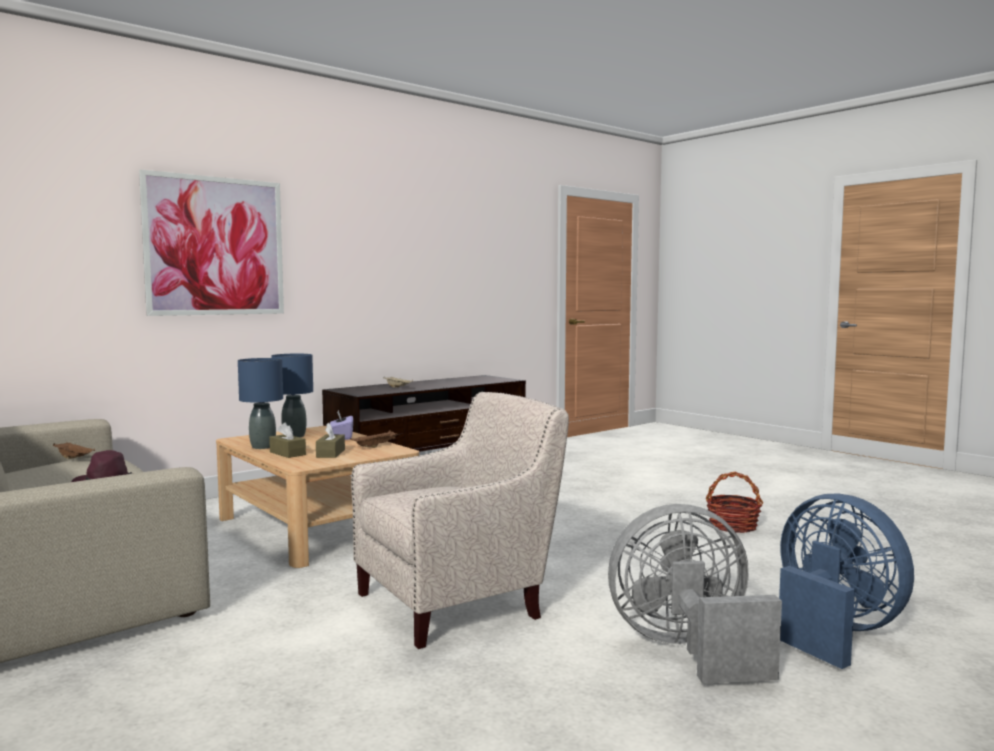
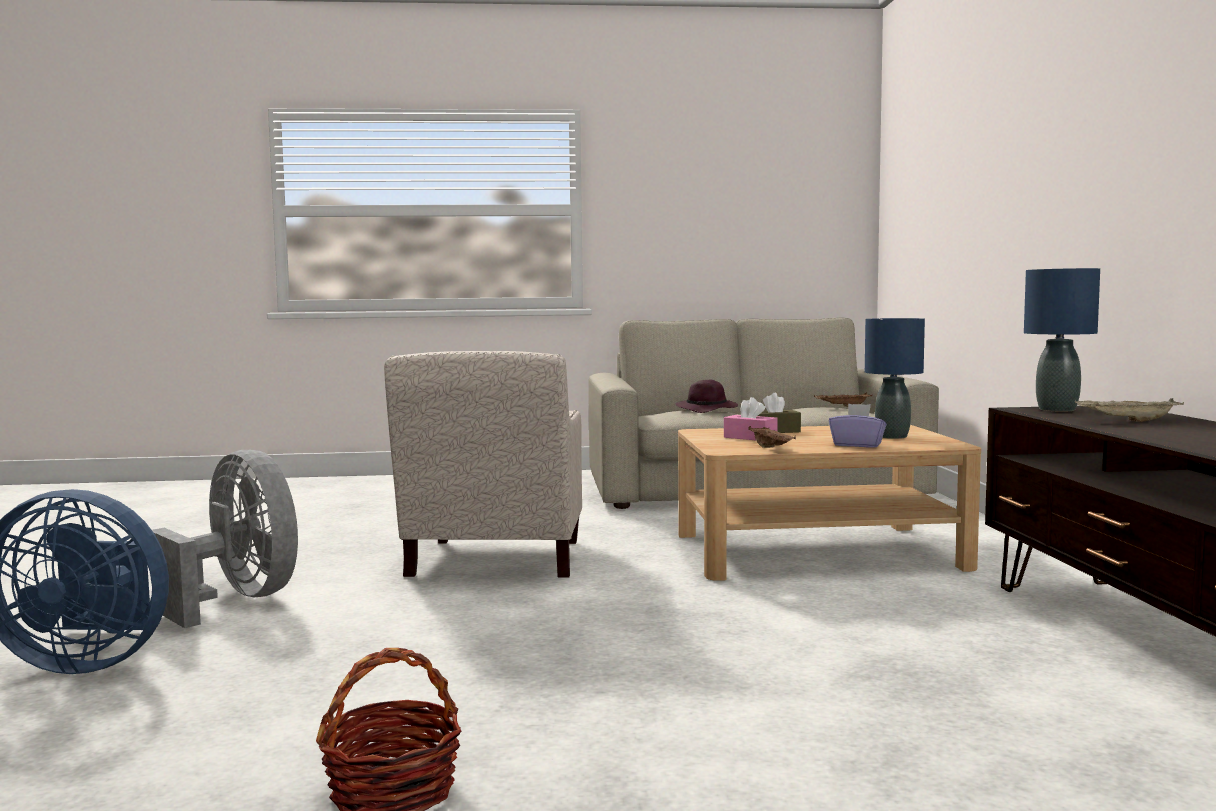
camera: 125 degrees right, 0 degrees up
picture [139,169,284,316] -> none
blue table lamp [238,358,283,449] -> blue table lamp moved to [1024,268,1100,412]
brown tissue box [316,422,345,458] -> pink tissue box [724,397,778,440]
grey fan [608,504,782,683] -> grey fan turned 75 degrees counterclockwise [152,450,298,628]

